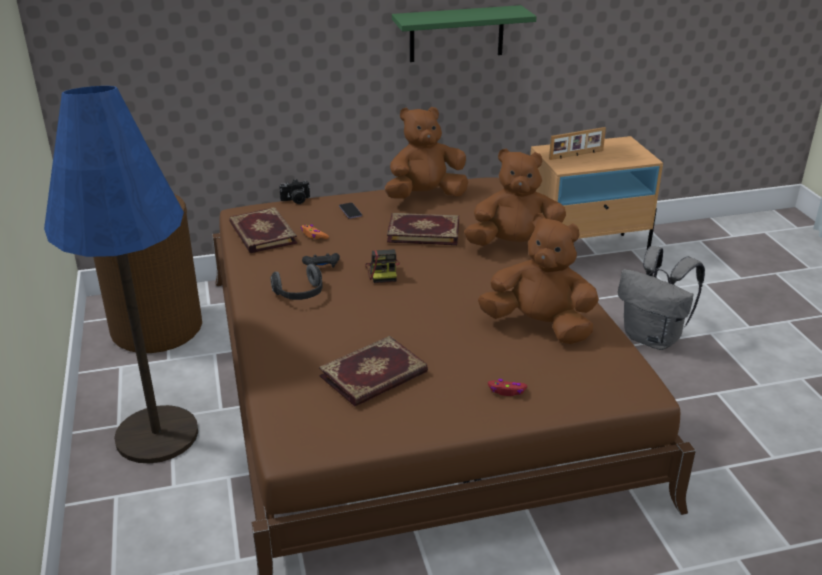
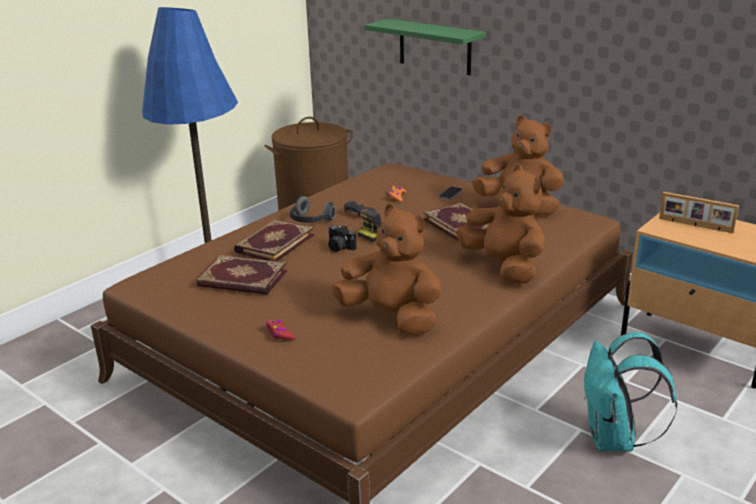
camera: 55 degrees right, 5 degrees down
book [229,207,297,253] -> book moved to [234,219,314,261]
camera [279,179,310,204] -> camera moved to [328,225,357,252]
green shelf [392,5,537,62] -> green shelf moved to [364,19,486,75]
brown plush toy [478,213,599,344] -> brown plush toy turned 45 degrees counterclockwise [331,204,441,335]
grey backpack [618,246,705,350] -> turquoise backpack [584,332,678,452]

